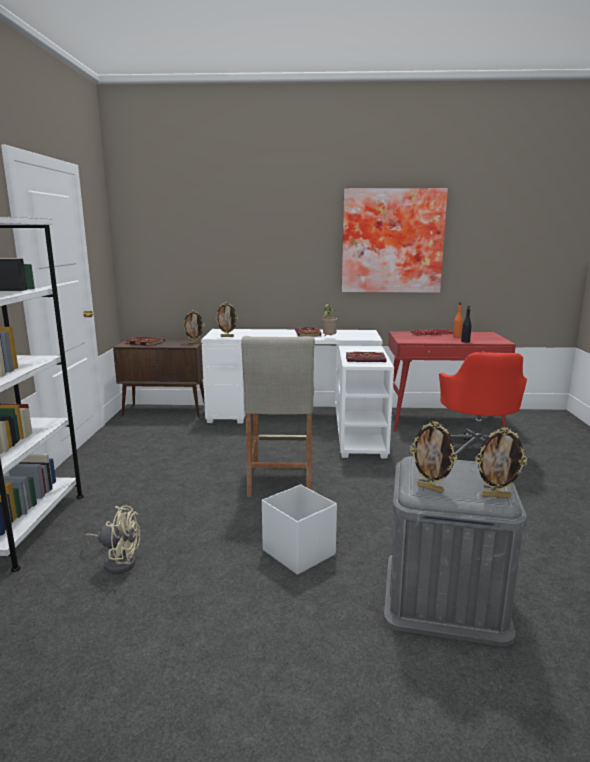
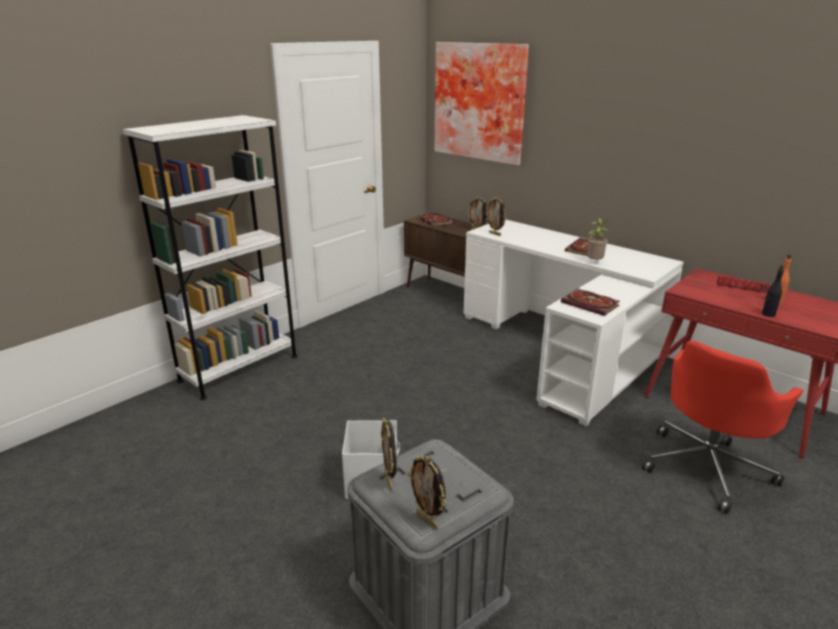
camera: 40 degrees right, 10 degrees up
beige fan [84,505,141,574] -> none
beige stool [241,336,315,497] -> none
picture [342,188,448,293] -> picture moved to [435,42,529,165]

